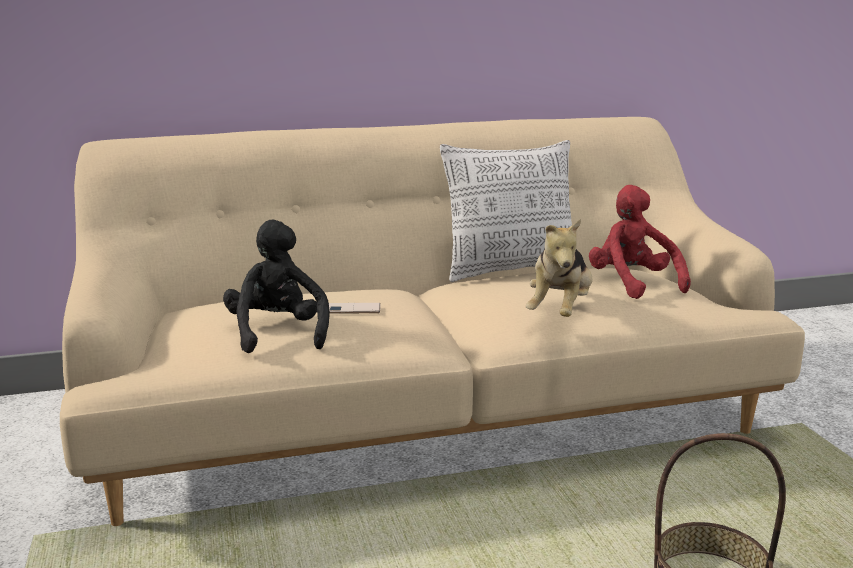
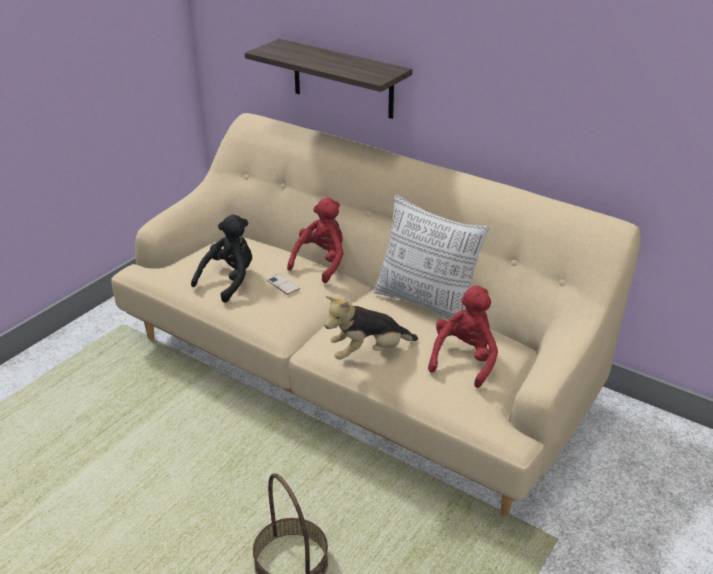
camera: 50 degrees right, 15 degrees up
none -> shelf [245,39,412,119]
none -> red plush toy [287,197,344,283]

